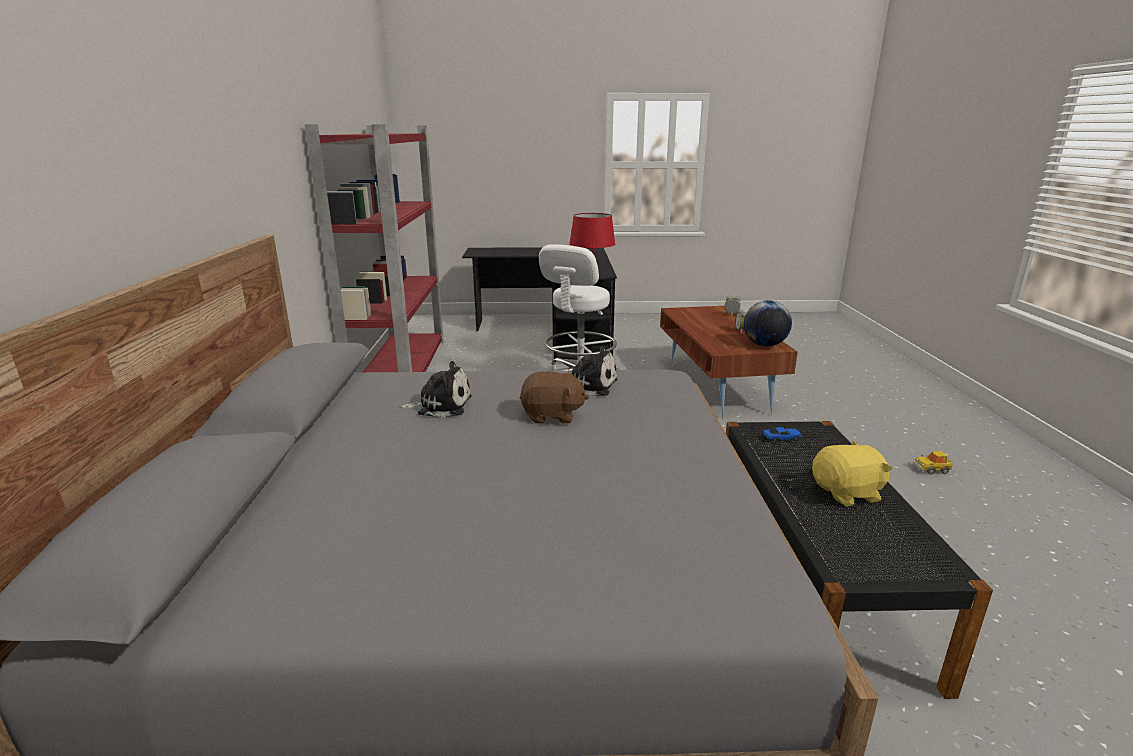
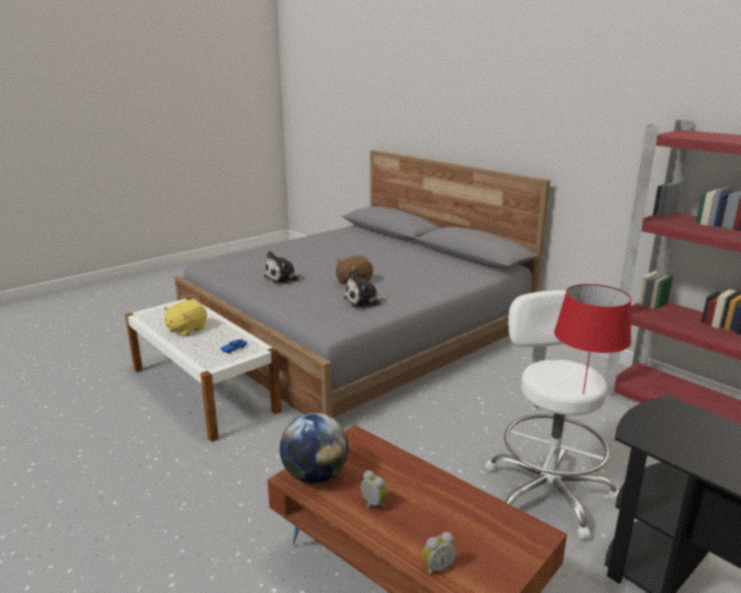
camera: 140 degrees right, 0 degrees up
plush toy [400,361,472,418] -> plush toy moved to [264,251,303,284]
black bench [726,421,993,699] -> white bench [125,297,282,442]
toy car [912,451,953,475] -> none

